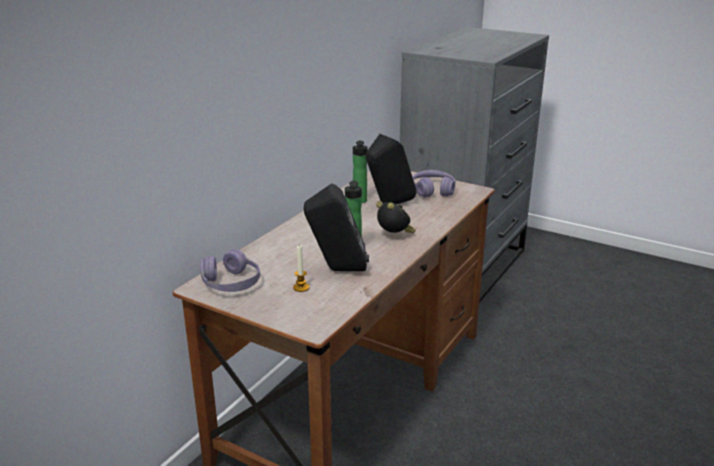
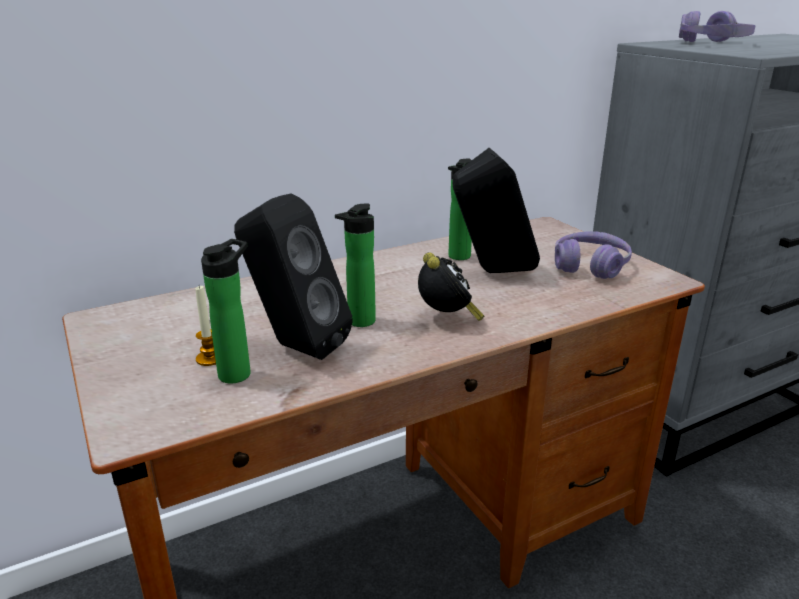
camera: 30 degrees right, 0 degrees up
purple headphones [200,250,260,292] -> purple headphones moved to [679,11,756,42]
none -> bottle [201,239,251,383]

